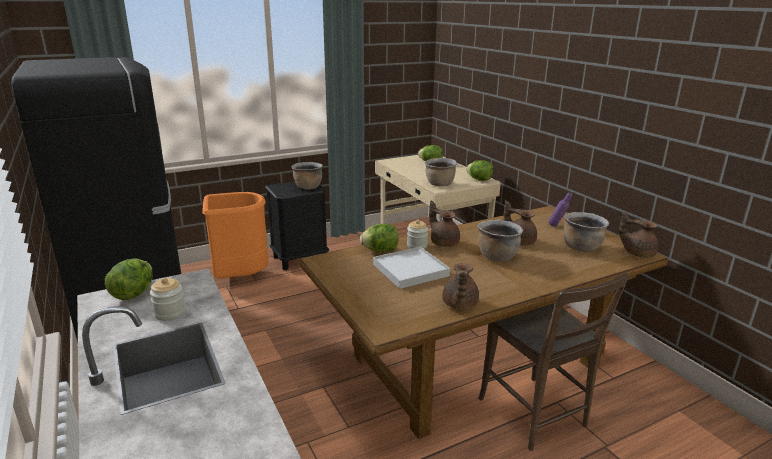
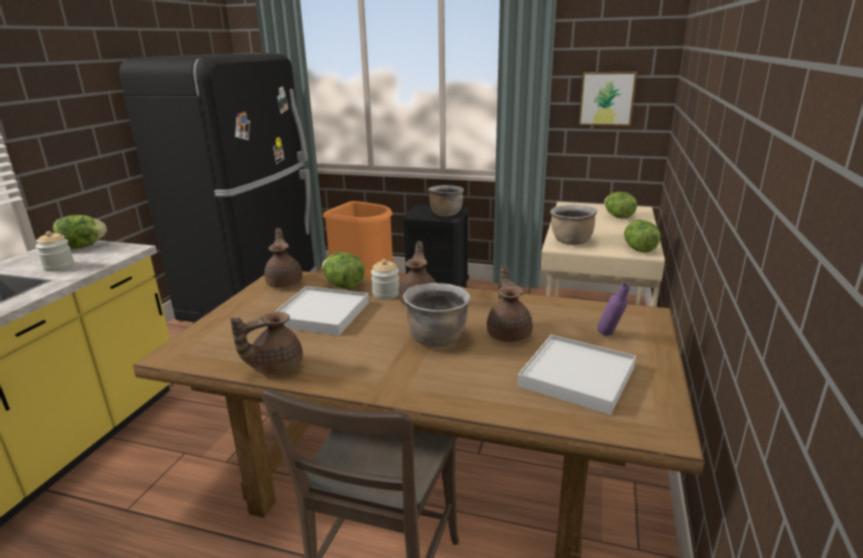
camera: 45 degrees right, 0 degrees up
brown cooking pot [564,212,609,252] -> white tray [517,335,636,415]
brown teapot [619,211,658,258] -> brown teapot moved to [264,228,303,288]
none -> picture [579,72,637,126]

